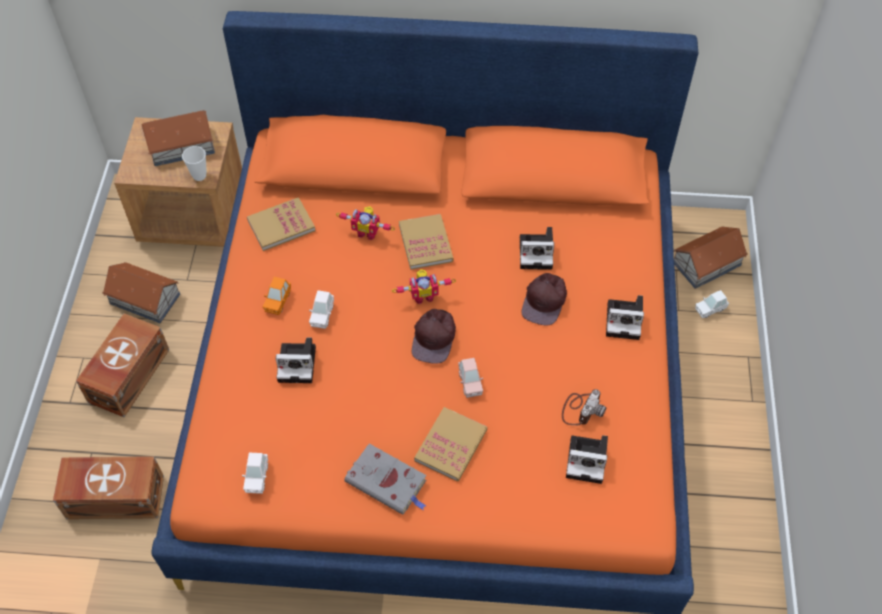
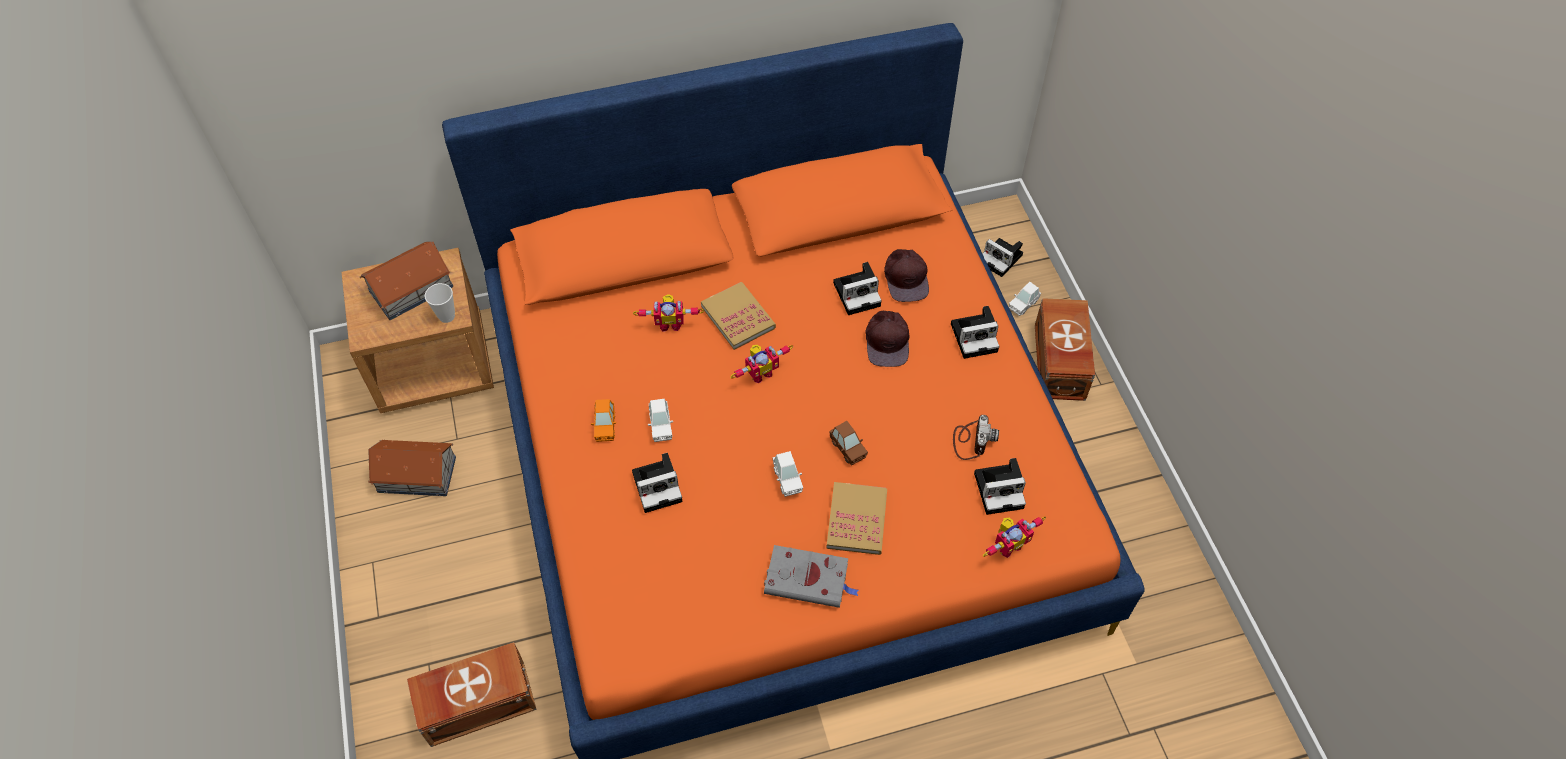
camera: 20 degrees left, 0 degrees up
brown storage box [76,313,169,417] -> brown storage box moved to [1035,298,1095,401]
white toy car [242,452,268,494] -> white toy car moved to [773,451,803,497]
book [247,197,316,251] -> none
brown cap [412,309,456,364] -> brown cap moved to [884,249,929,302]
pink toy car [458,358,483,398] -> brown toy car [829,421,868,465]
toy house [673,227,748,289] -> camera [982,238,1023,277]
none -> toy robot [983,516,1046,558]

